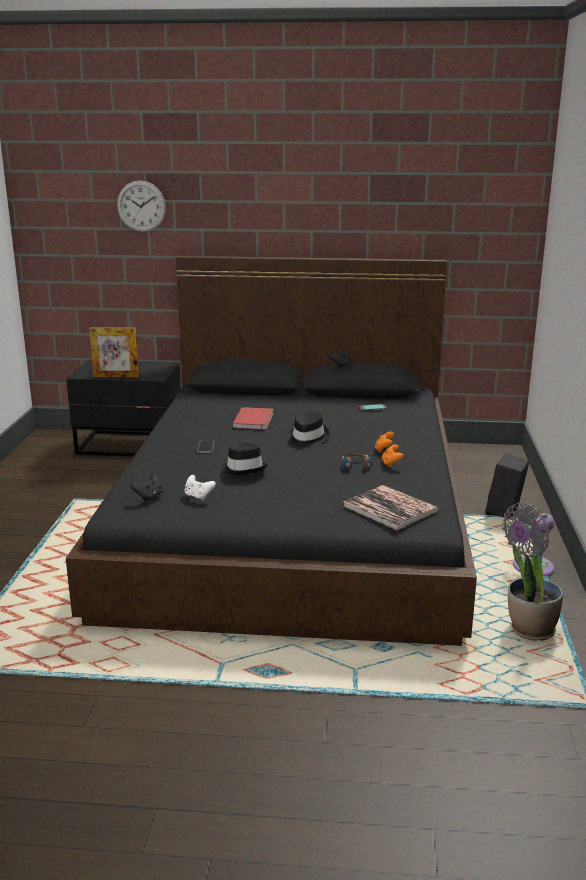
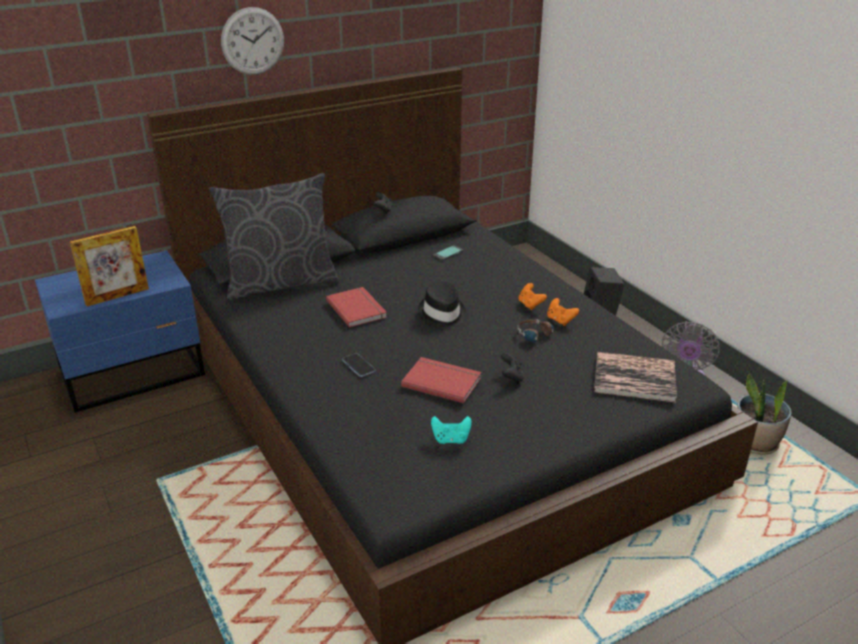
camera: 35 degrees left, 10 degrees up
black nightstand [66,360,181,457] -> blue nightstand [35,250,205,413]
wall clock [117,180,166,232] -> wall clock moved to [221,7,284,75]
black game controller [131,474,163,501] -> black game controller moved to [501,353,524,384]
white game controller [184,475,216,501] -> turquoise game controller [431,416,472,444]
black hat [221,443,268,475] -> red book [401,357,482,403]
none -> grey pillow [209,173,339,301]

